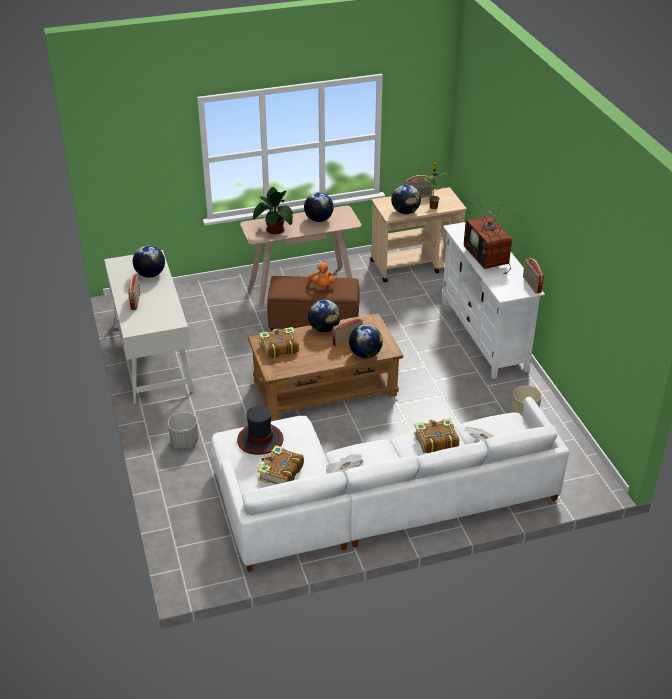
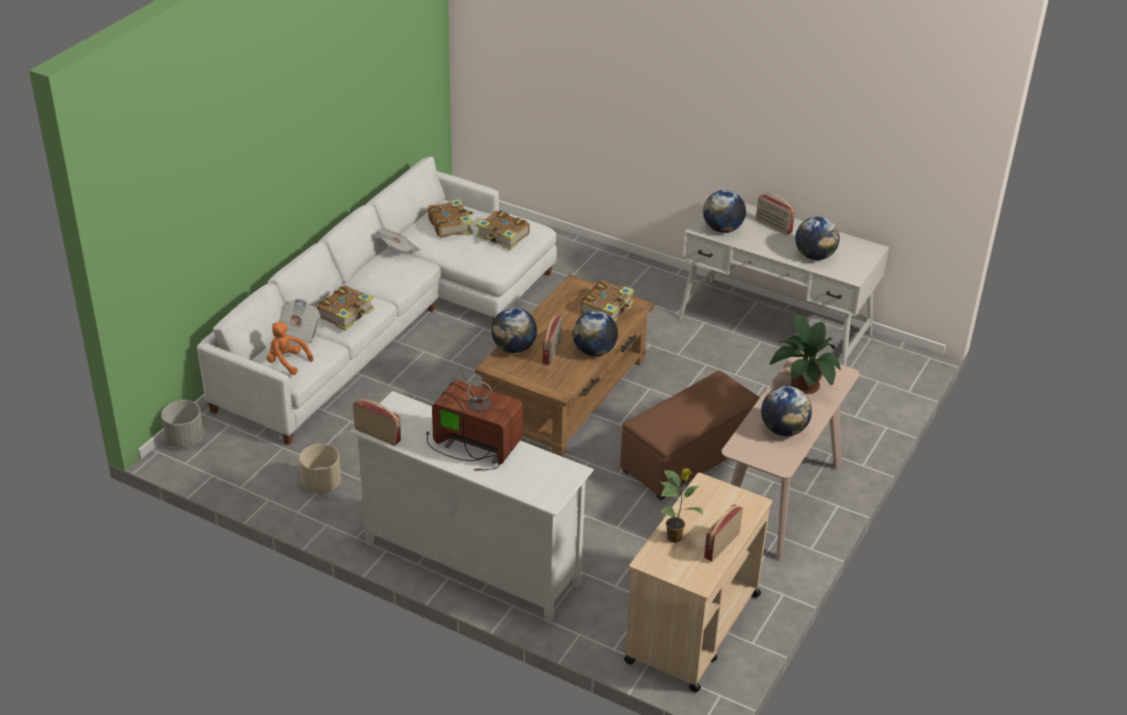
camera: 135 degrees right, 0 degrees up
grey planter [168,412,199,448] -> grey planter moved to [161,400,204,448]
hat [237,406,284,455] -> book [476,210,530,250]
orange plush toy [308,262,337,287] -> orange plush toy moved to [267,322,313,375]
globe [391,185,421,214] -> globe moved to [703,190,746,233]

